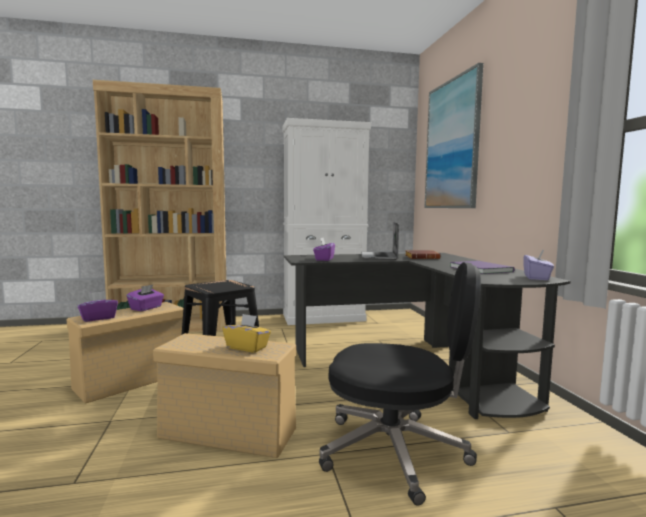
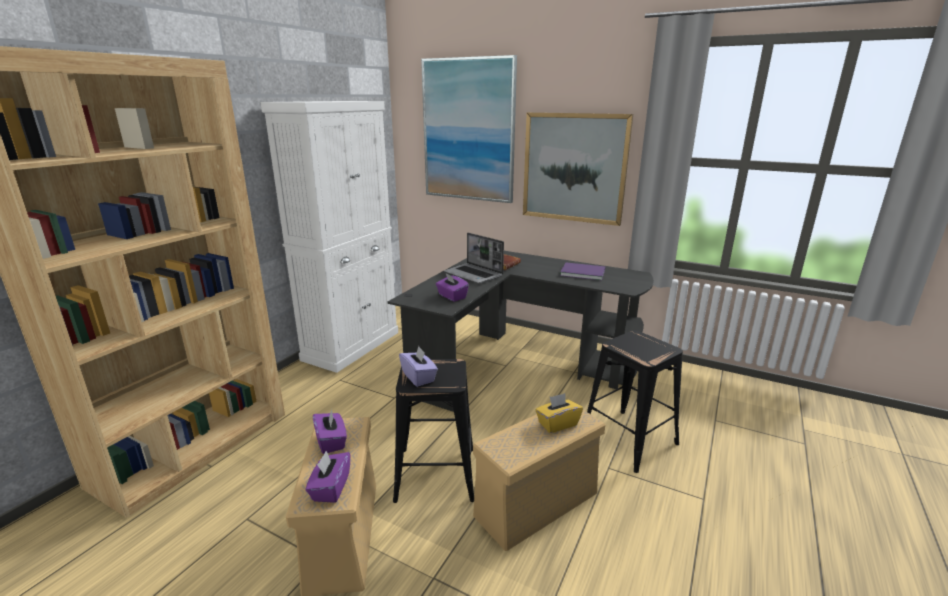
camera: 50 degrees left, 15 degrees up
black office chair [319,262,481,506] -> black stool [587,331,683,473]
purple tissue box [523,249,554,280] -> purple tissue box moved to [399,346,438,387]
none -> picture [523,112,633,226]

